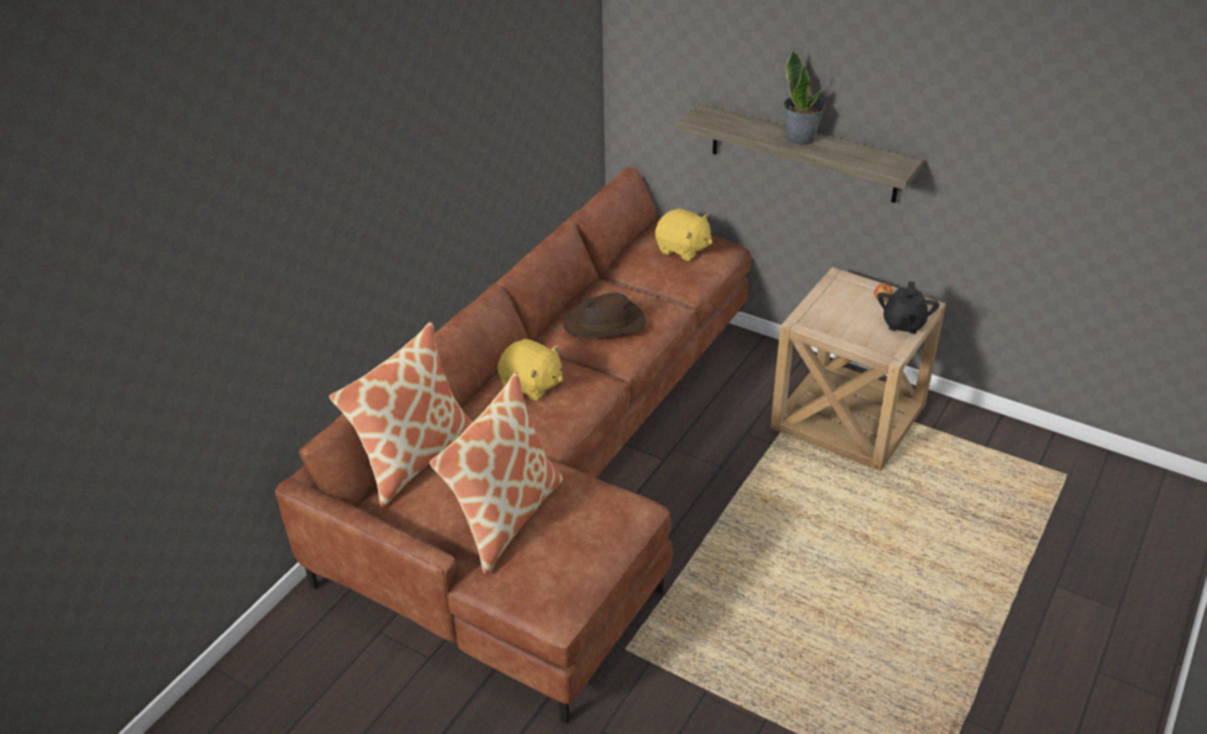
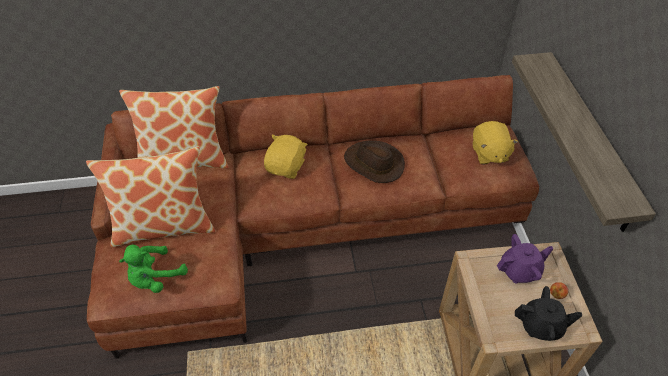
camera: 50 degrees right, 10 degrees up
yellow plush toy [497,339,563,401] -> yellow plush toy turned 150 degrees counterclockwise [264,134,308,179]
potted plant [784,50,825,145] -> none
black teapot [877,281,939,334] -> black teapot turned 150 degrees counterclockwise [515,286,582,341]
none -> green plush toy [119,245,188,293]
none -> purple teapot [497,234,553,283]

